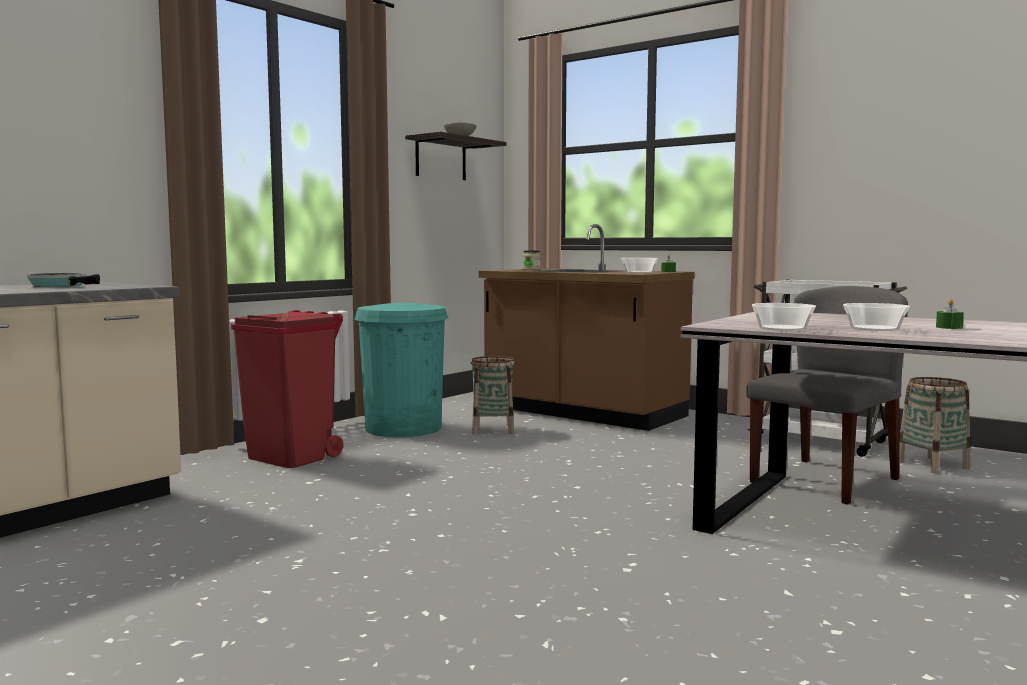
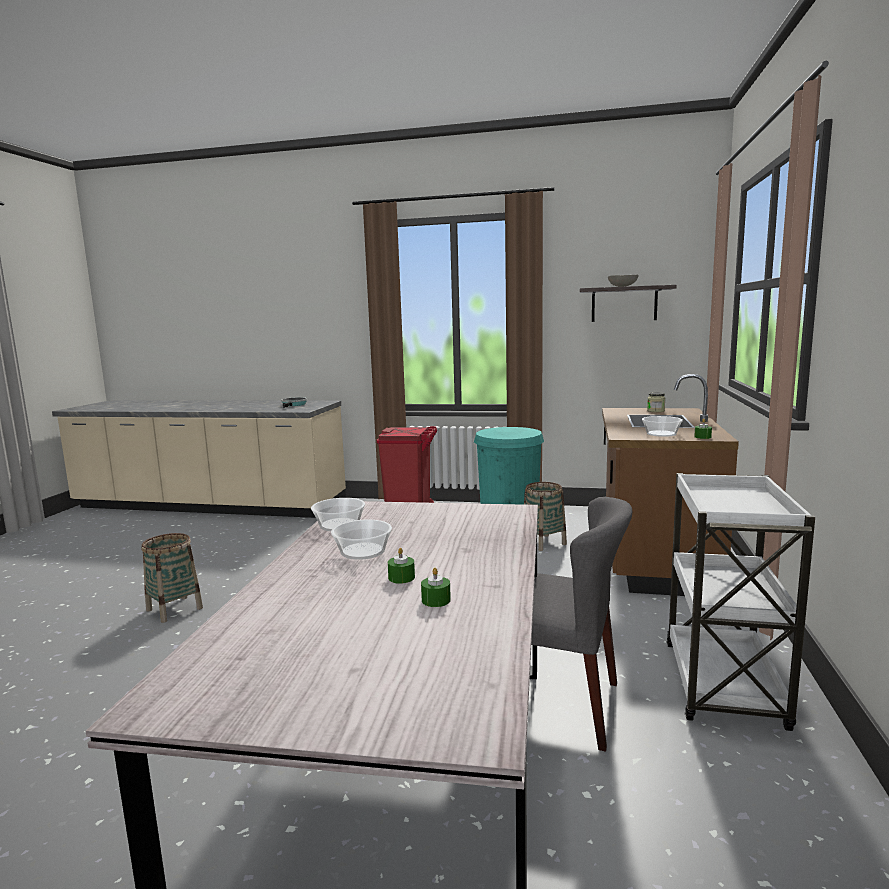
camera: 65 degrees right, 5 degrees up
basket [899,377,970,473] -> basket moved to [141,533,203,623]
none -> green candle [421,568,451,607]

